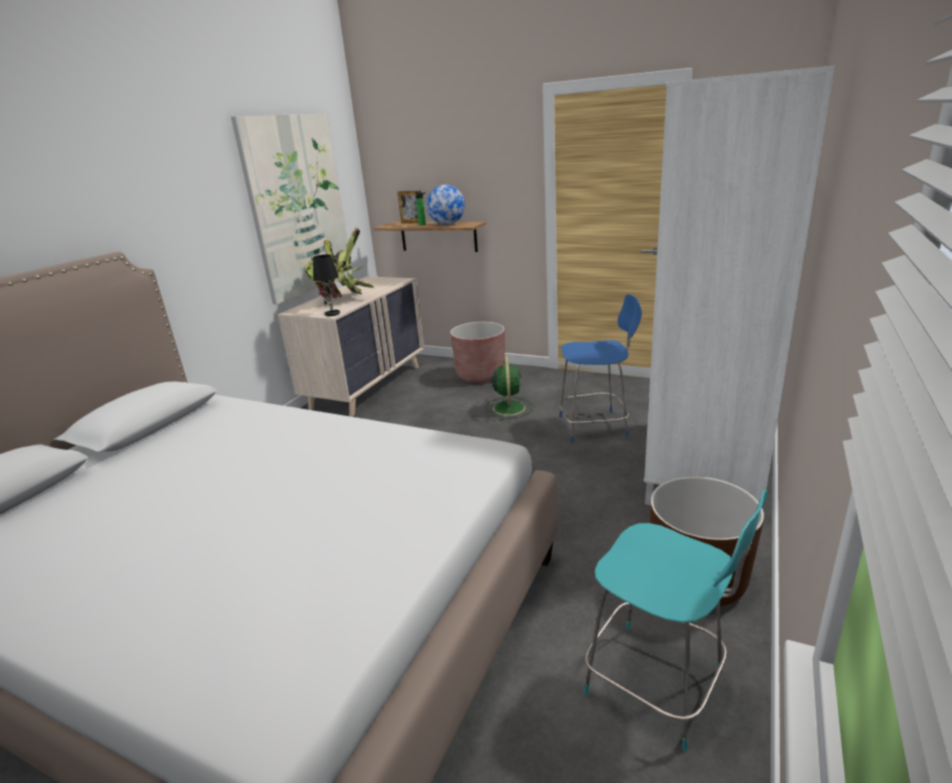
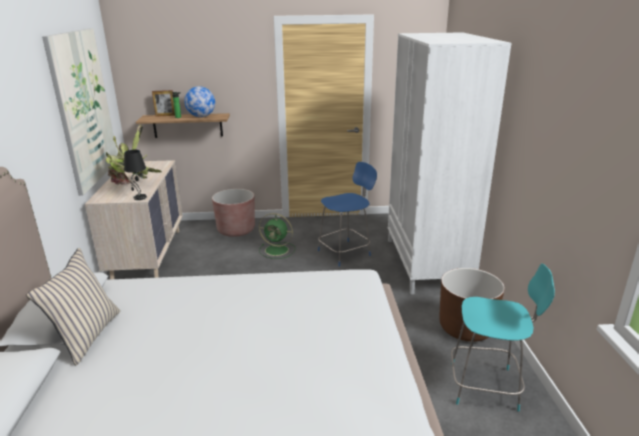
camera: 30 degrees left, 0 degrees up
green fan [486,356,532,420] -> green fan turned 135 degrees clockwise [259,213,295,259]
none -> beige pillow [26,248,120,365]

